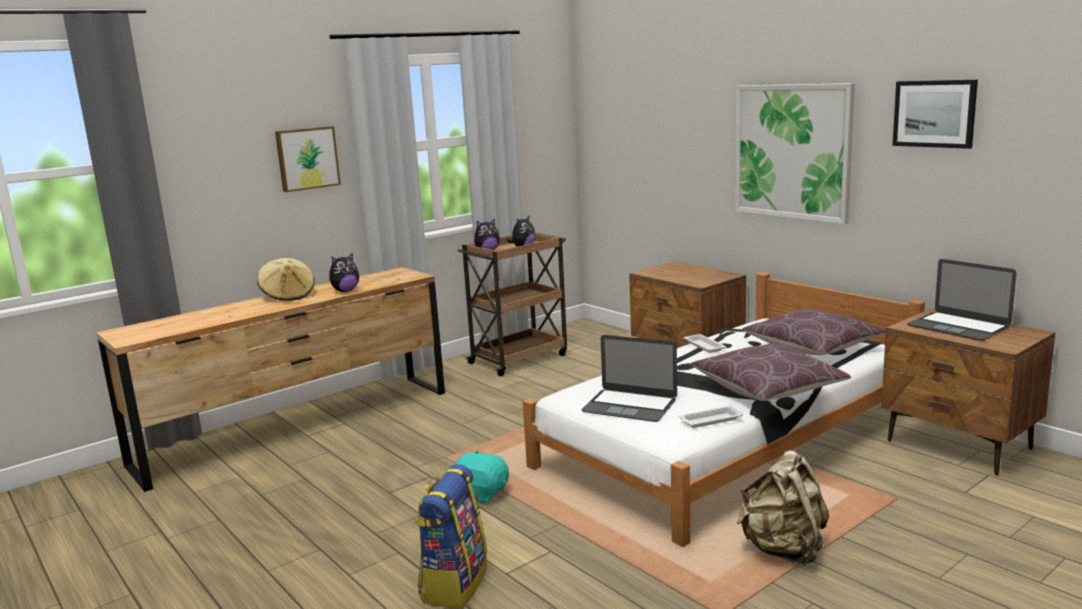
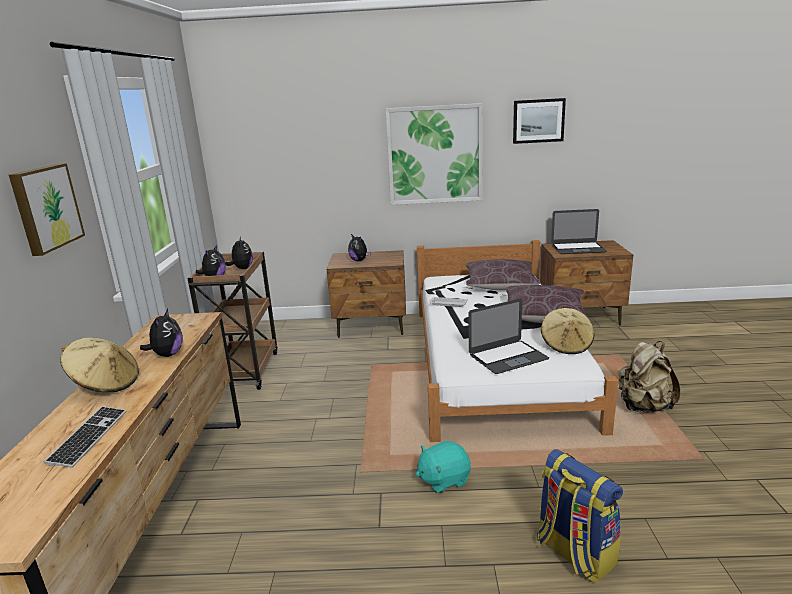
camera: 50 degrees left, 5 degrees up
white tray [679,405,743,428] -> beige hat [541,308,594,354]
none -> keyboard [44,406,127,468]
none -> plush toy [348,234,370,261]

